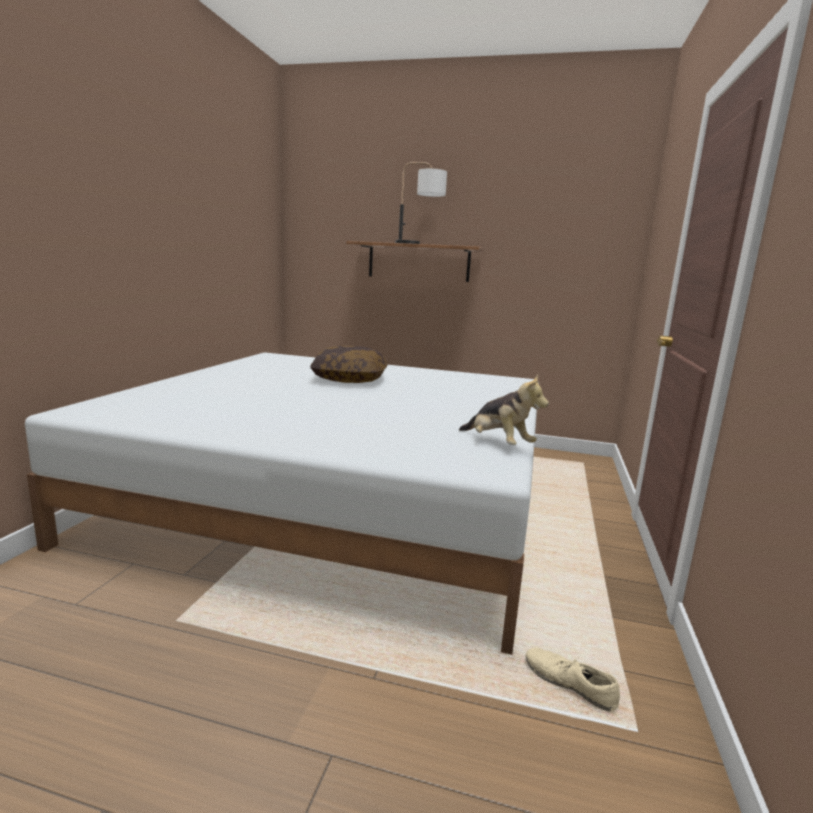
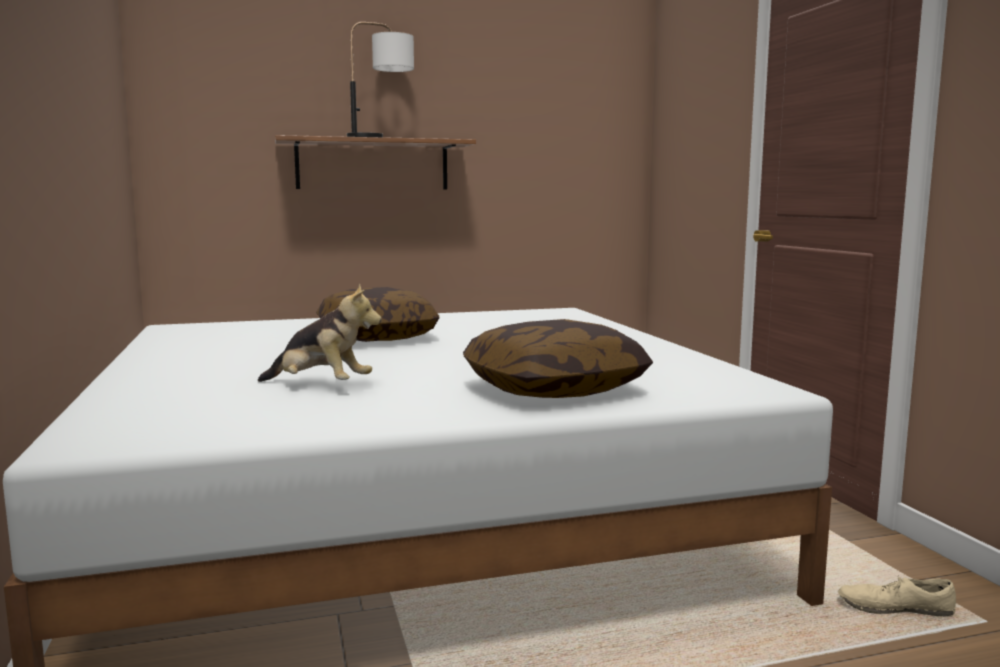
camera: 30 degrees left, 5 degrees down
plush toy [459,374,549,445] -> plush toy moved to [258,283,382,382]
none -> pillow [463,319,653,398]

